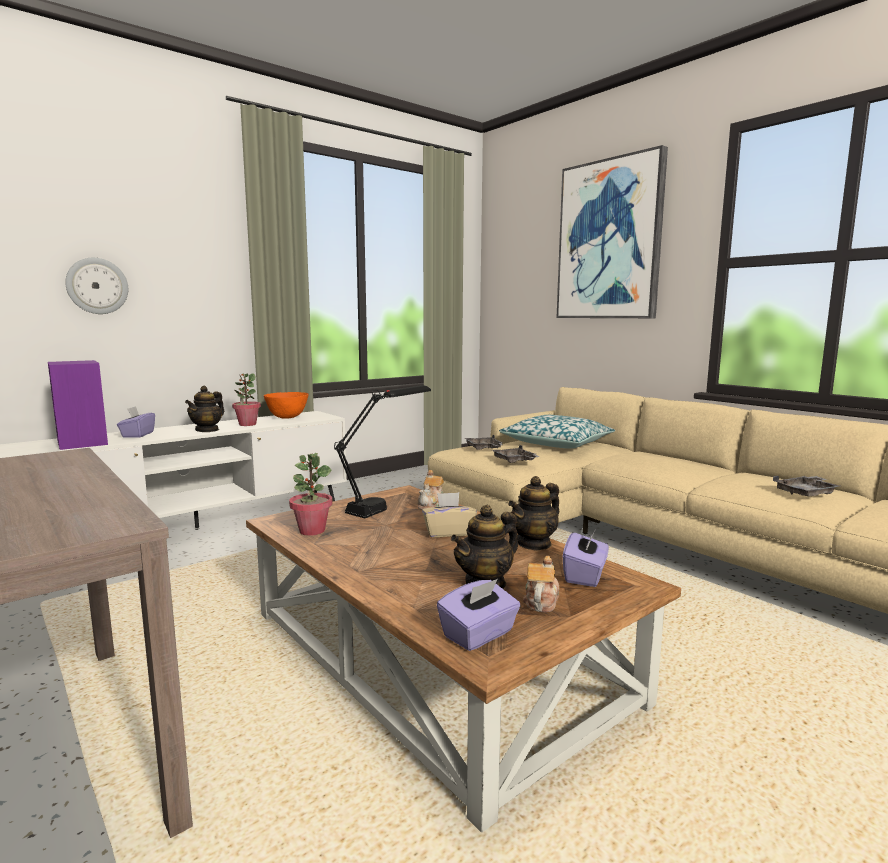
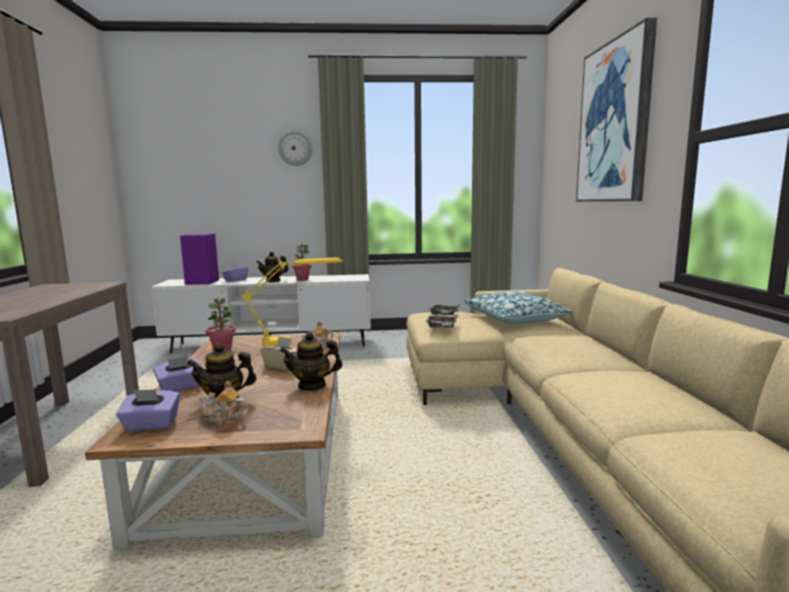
camera: 35 degrees right, 0 degrees up
wall clock [65,258,128,314] -> wall clock moved to [278,131,312,166]
orange bowl [264,392,309,419] -> none
black table lamp [334,385,431,518] -> yellow table lamp [241,257,343,347]
teapot [523,556,560,612] -> teapot turned 135 degrees counterclockwise [199,381,247,425]
purple tissue box [562,529,609,587] -> purple tissue box moved to [153,356,202,392]
grey tray [773,476,840,497] -> none

